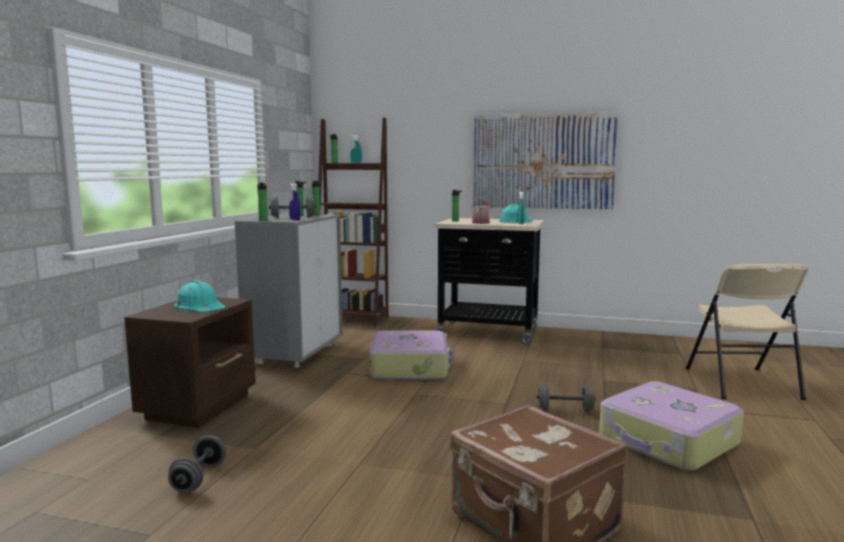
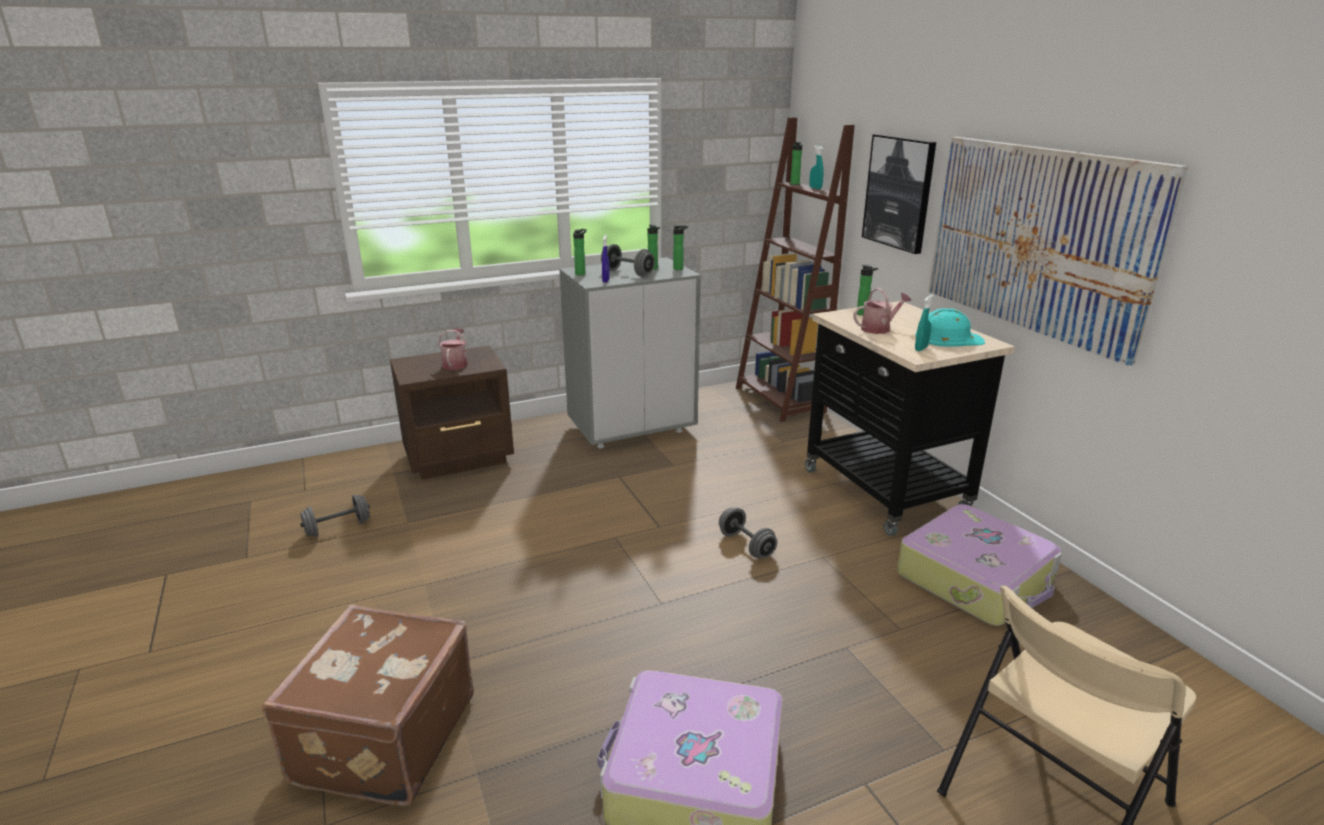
camera: 50 degrees right, 15 degrees up
turquoise hard hat [174,280,225,312] -> watering can [438,328,468,370]
suitcase [370,330,455,380] -> suitcase moved to [897,504,1062,626]
grey dumbbell [537,384,595,412] -> grey dumbbell moved to [719,508,777,558]
none -> picture [862,134,936,254]

